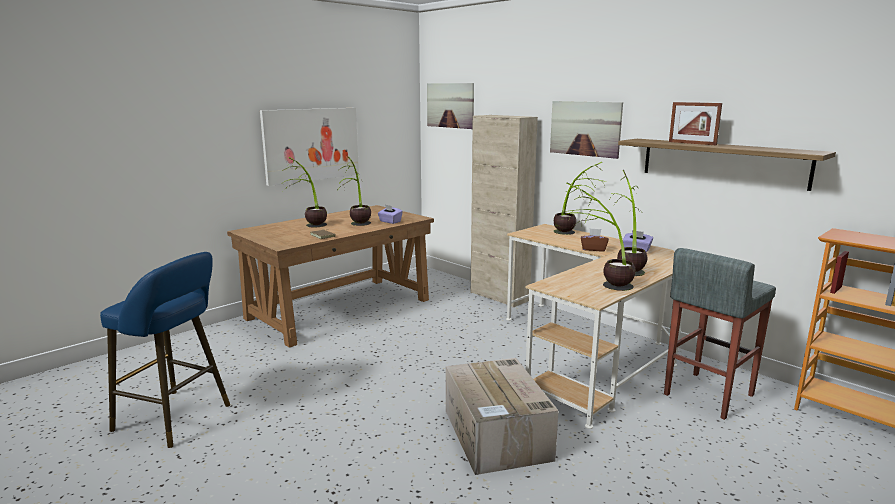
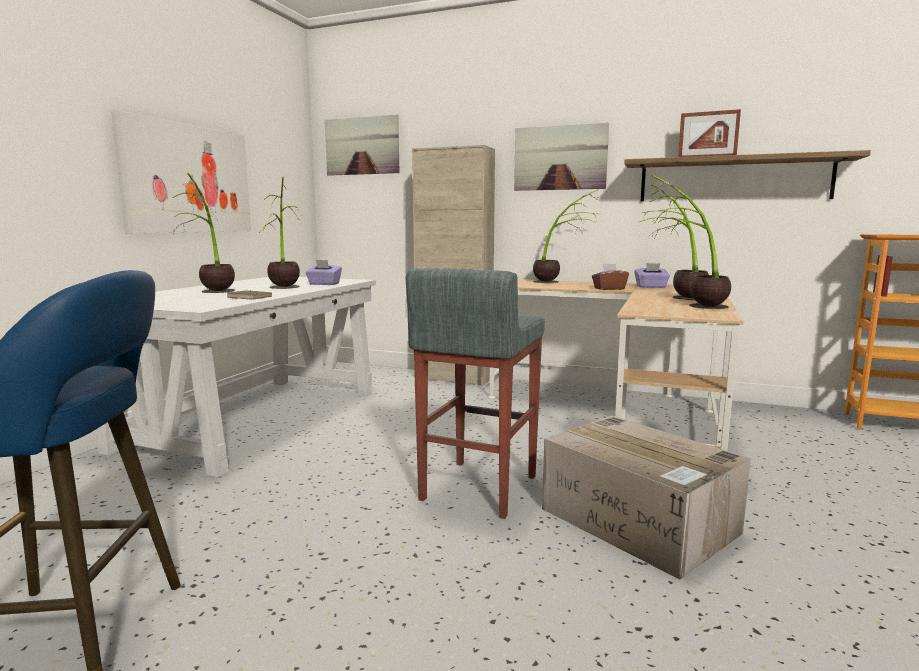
camera: 25 degrees left, 5 degrees down
brown desk [227,205,434,348] -> white desk [96,277,376,477]
grey stool [664,248,776,420] -> grey stool moved to [406,268,545,519]

